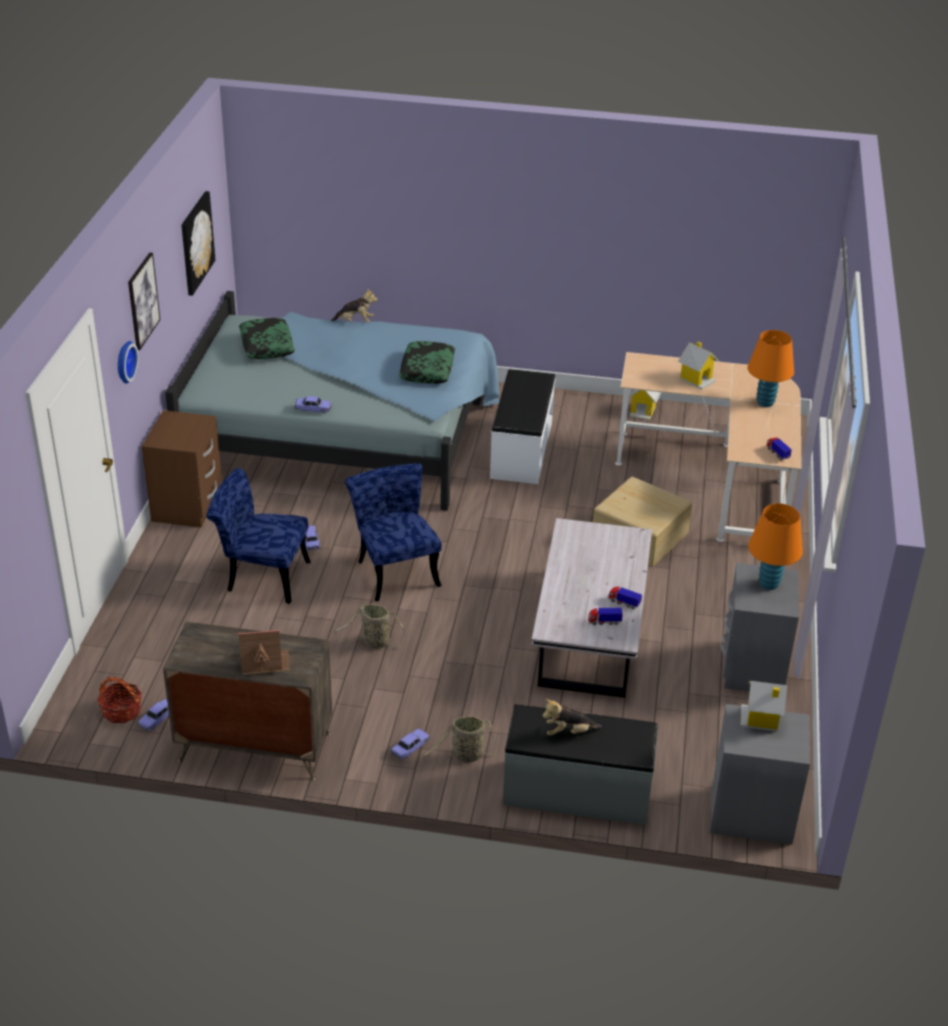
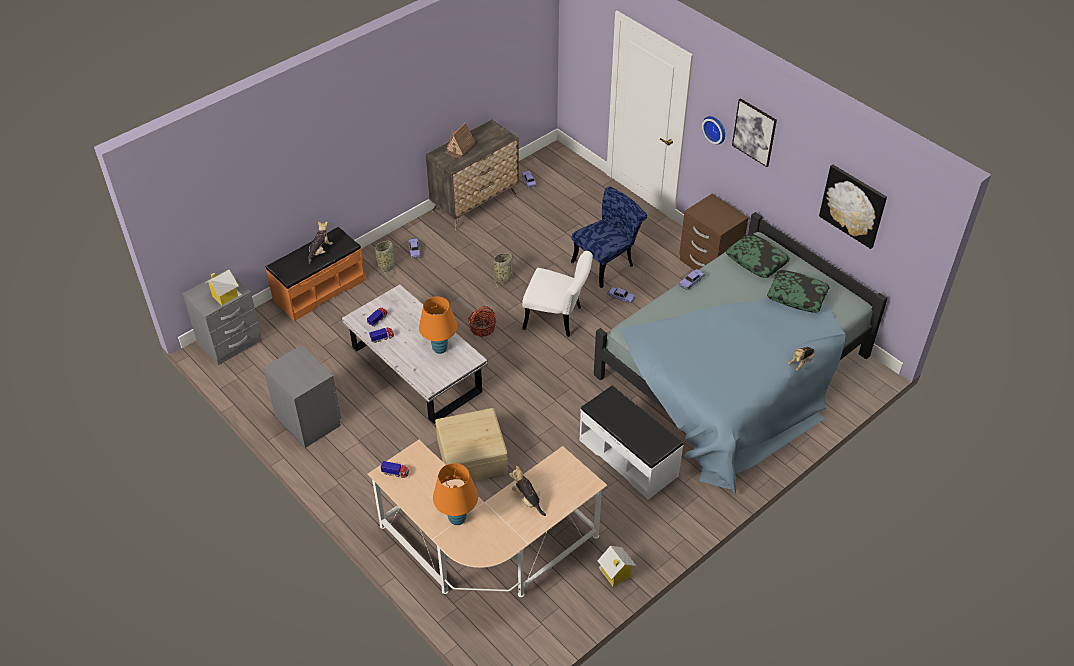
camera: 130 degrees right, 10 degrees up
basket [97,677,142,723] -> basket moved to [468,306,496,337]
blue chair [345,463,442,601] -> white chair [522,251,593,337]
pillow [399,341,455,384] -> pillow moved to [726,234,790,278]
grey bench [503,704,658,825] -> orange bench [266,227,366,321]
toy house [678,342,719,390] -> plush toy [509,466,546,516]
orange table lamp [748,503,803,590] -> orange table lamp moved to [419,297,457,354]

